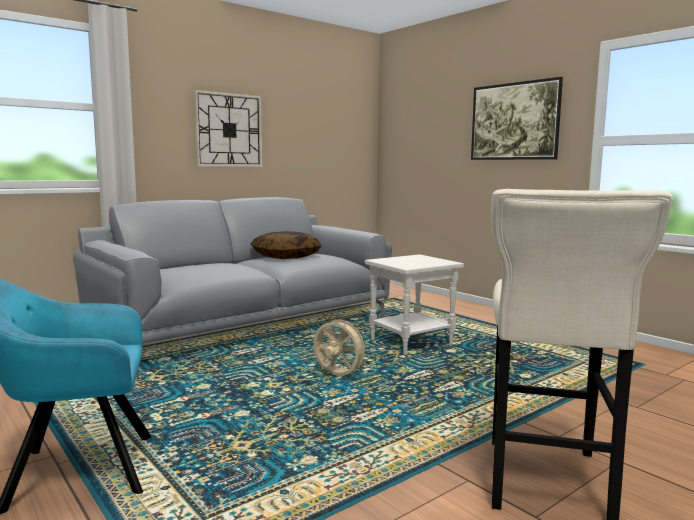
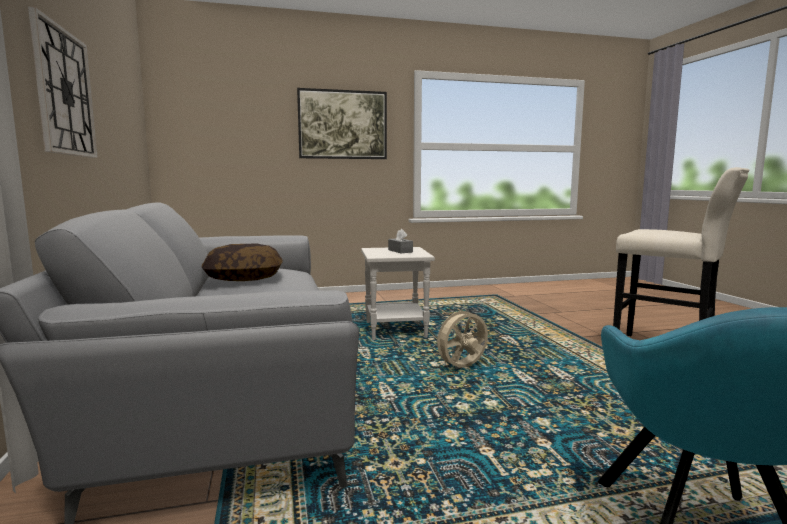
camera: 65 degrees left, 0 degrees up
none -> grey tissue box [388,229,413,253]

